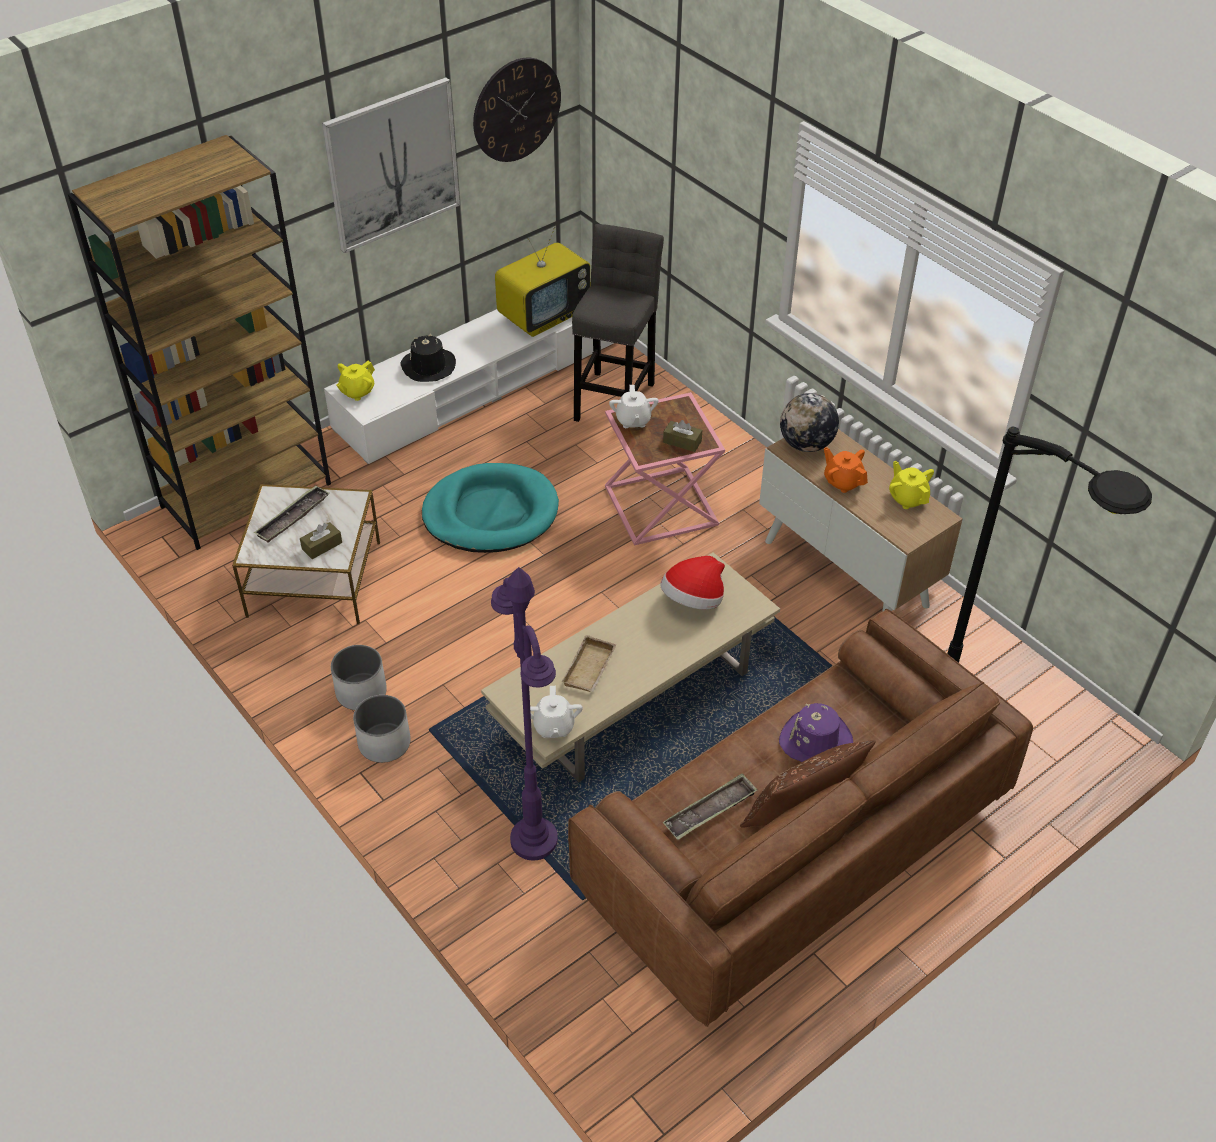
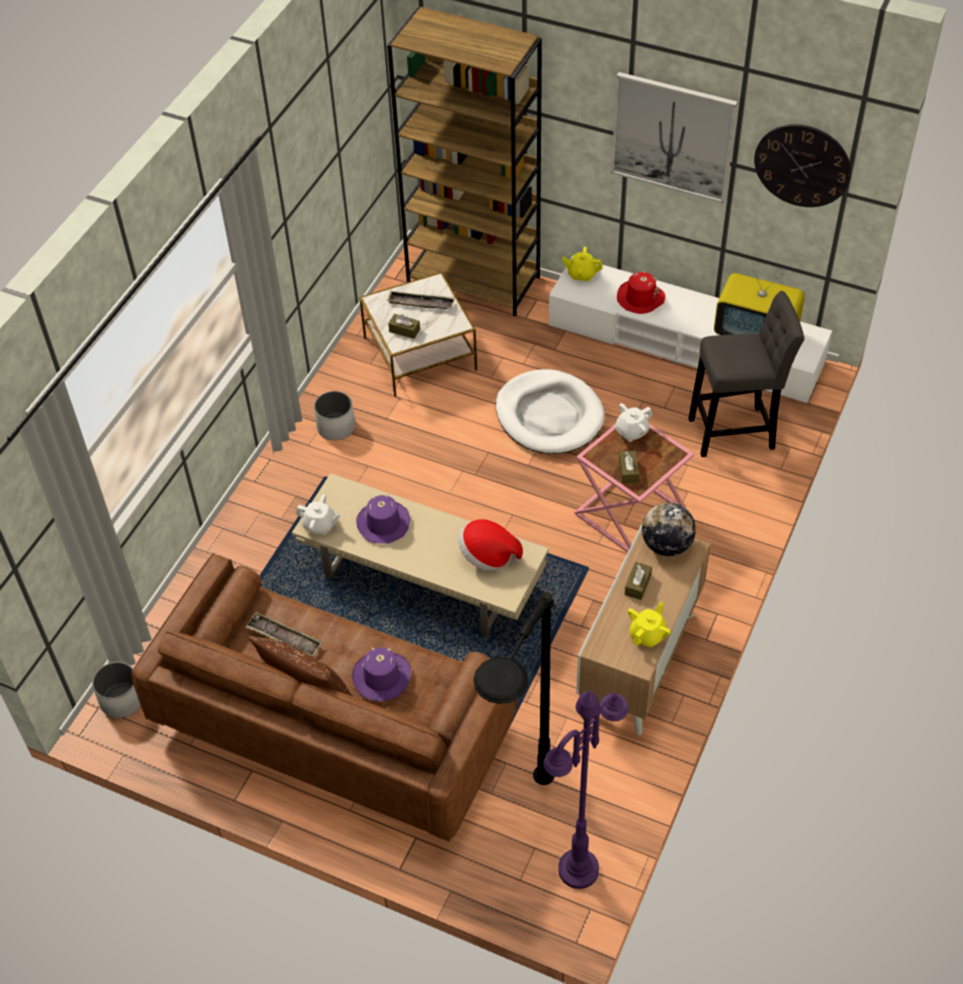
camera: 65 degrees right, 5 degrees up
white planter [353,695,411,763] -> white planter moved to [92,662,141,718]
black hat [400,334,456,382] -> red hat [617,271,665,314]
turquoise dog bed [422,463,559,553] -> white dog bed [496,369,605,454]
purple floor lamp [491,567,558,861] -> purple floor lamp moved to [543,691,628,889]
white teapot [530,686,583,738] -> white teapot turned 135 degrees counterclockwise [296,494,341,535]
beige tray [562,635,617,692] -> purple hat [356,494,410,544]
orange teapot [824,447,868,493] -> brown tissue box [625,562,652,600]

